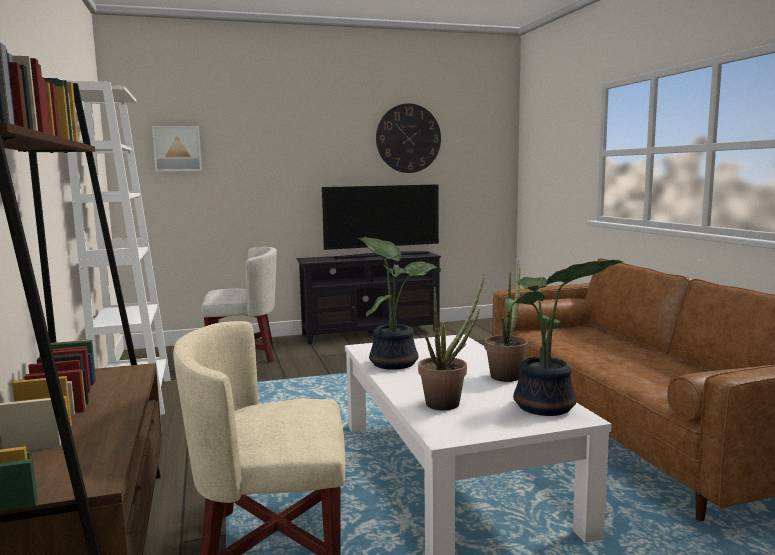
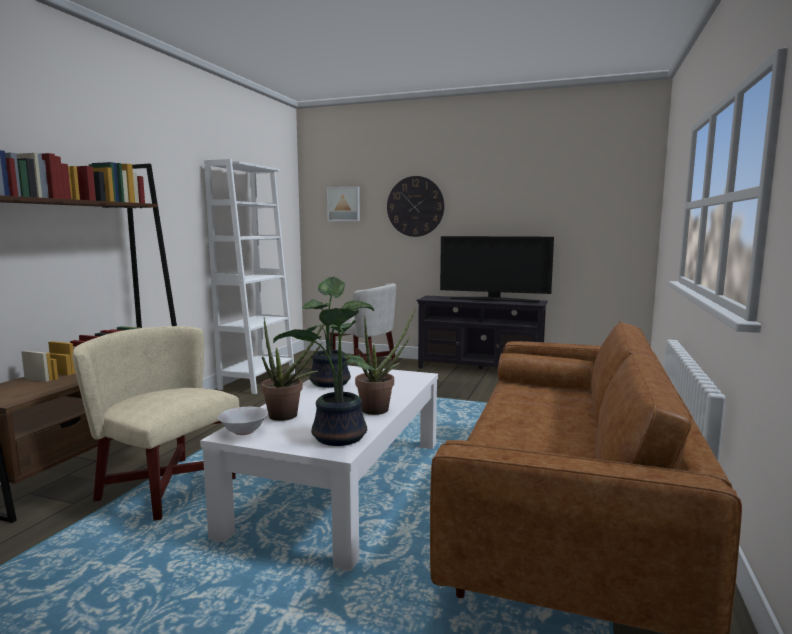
camera: 35 degrees right, 0 degrees up
wall clock [376,103,441,173] -> wall clock moved to [387,176,444,237]
none -> white bowl [218,407,268,435]

